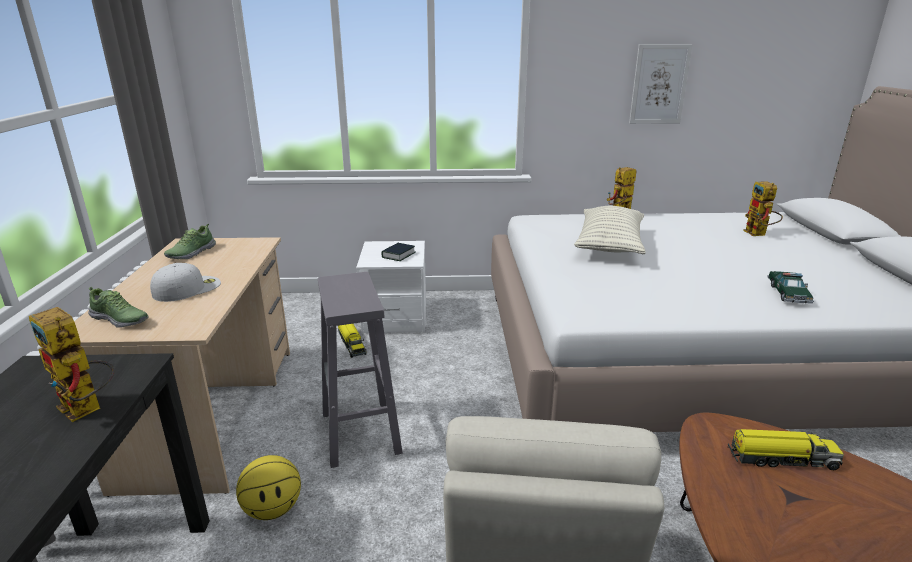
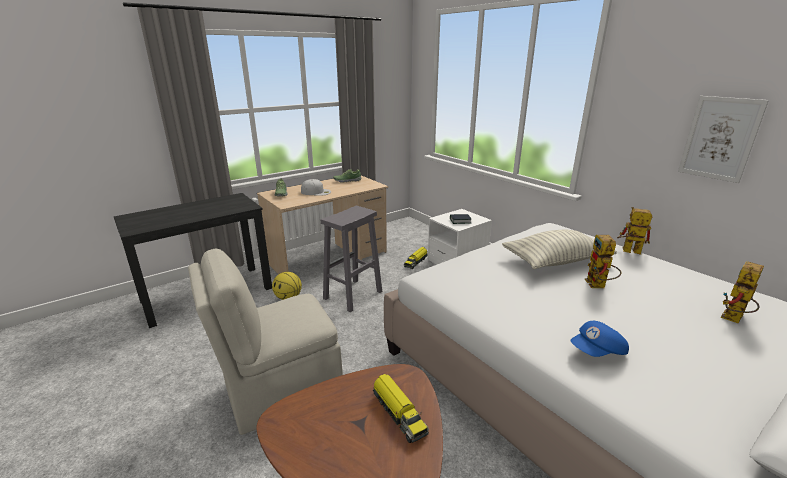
camera: 55 degrees right, 0 degrees up
toy robot [29,307,114,422] -> toy robot moved to [585,235,621,288]
toy car [767,271,814,304] -> blue cap [571,321,629,357]

